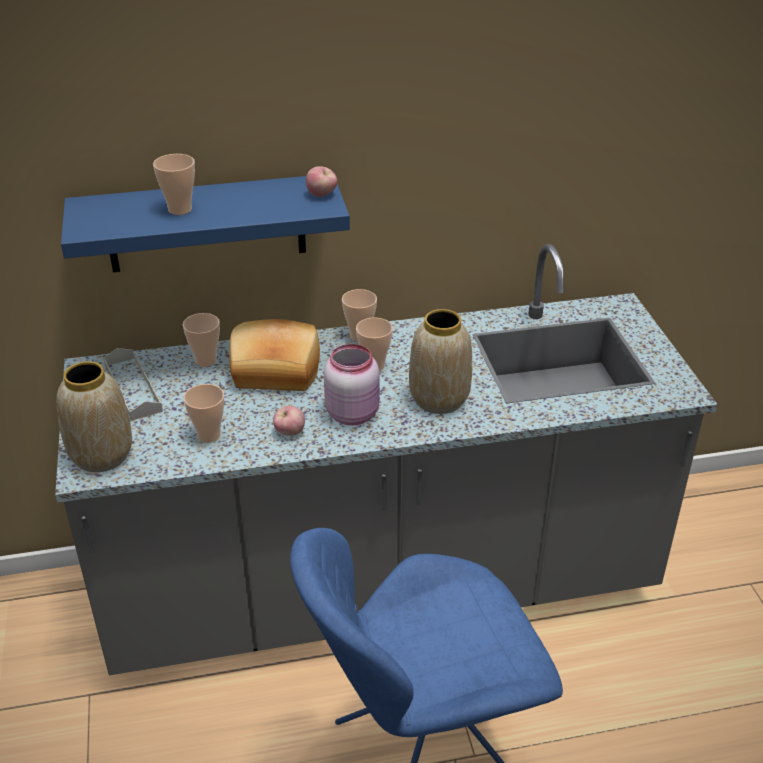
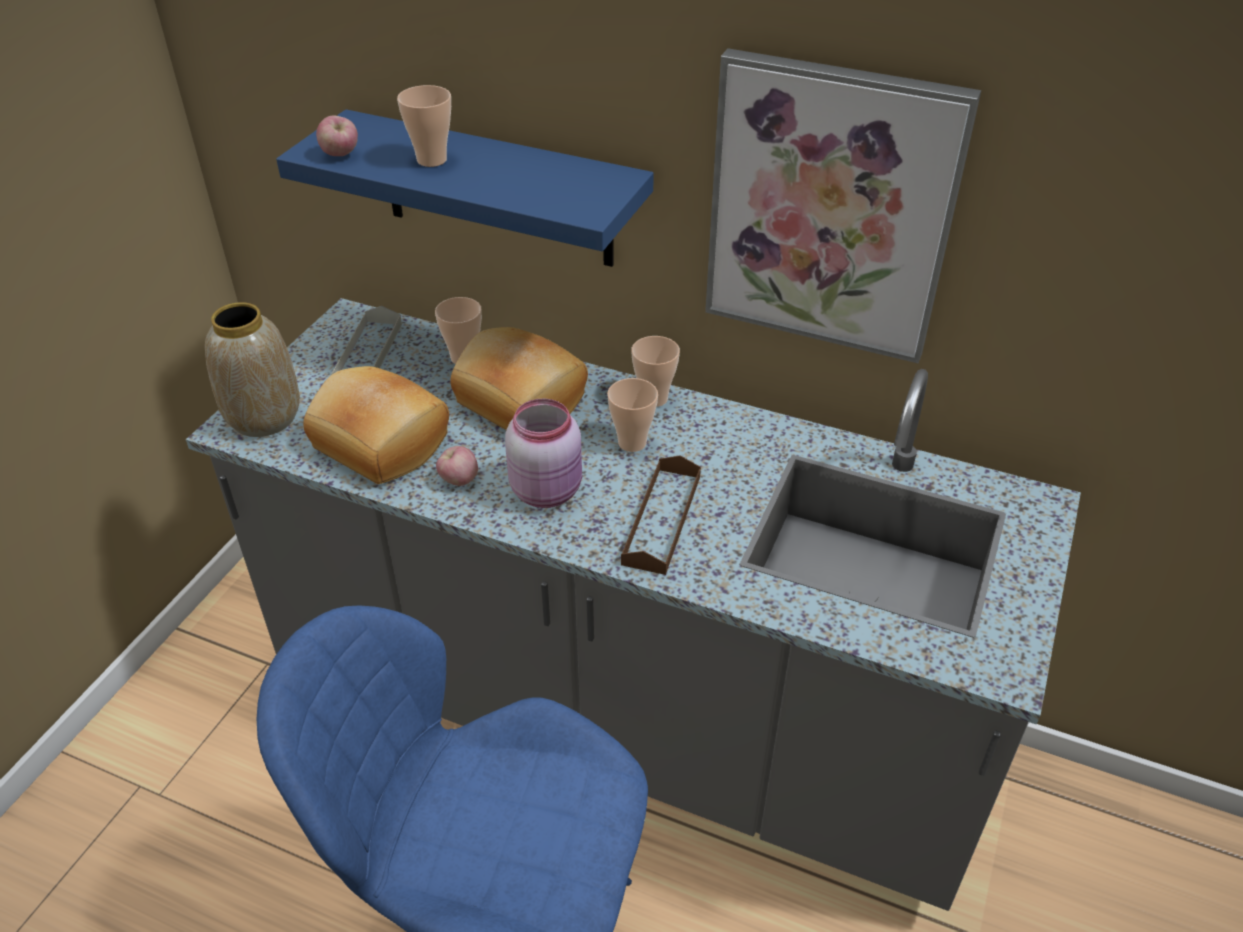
camera: 35 degrees right, 5 degrees up
cup [183,384,224,443] -> bread [303,366,449,484]
apple [306,166,337,197] -> apple moved to [316,115,358,156]
vase [409,309,472,414] -> brown tray [621,455,701,575]
none -> picture [705,48,982,363]

